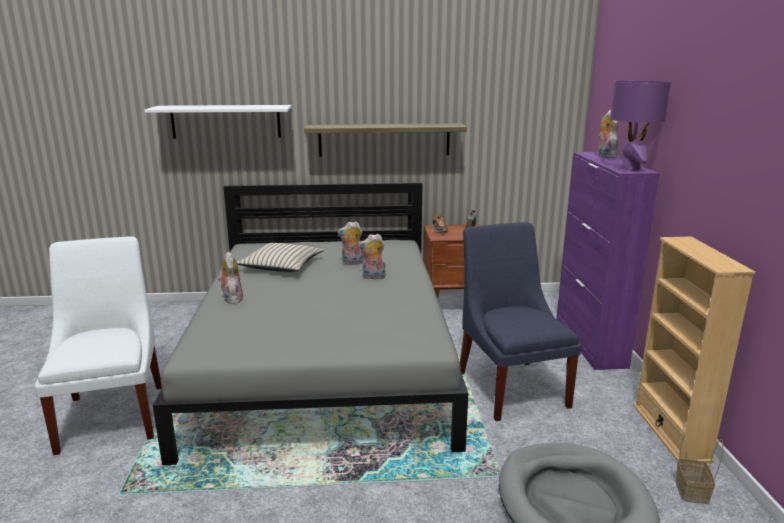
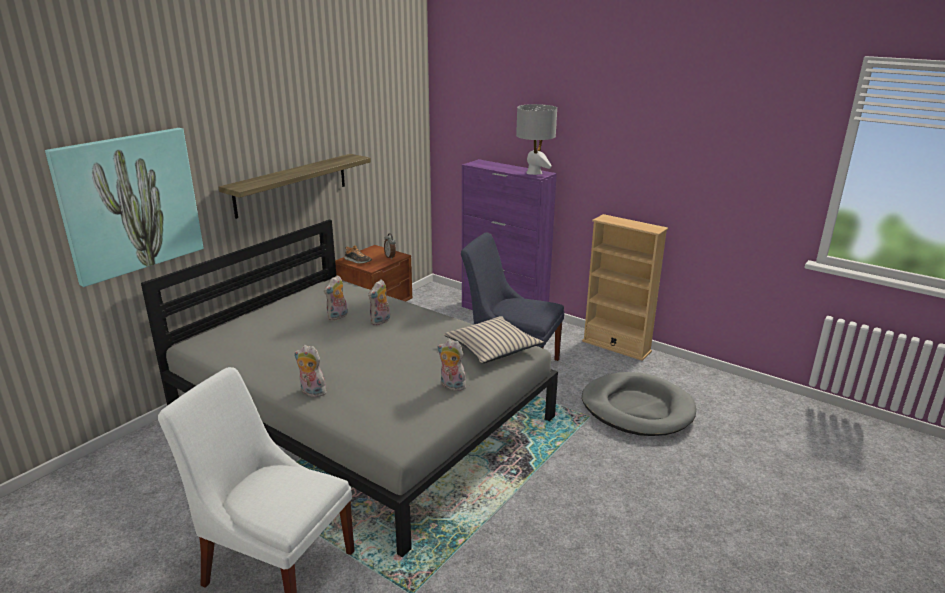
camera: 50 degrees left, 5 degrees up
white shelf [144,105,291,139] -> picture [45,128,204,287]
beige pillow [236,243,324,272] -> beige pillow moved to [444,316,544,363]
plush toy [598,110,618,158] -> plush toy moved to [437,339,466,391]
purple table lamp [610,80,671,170] -> grey table lamp [516,104,557,175]
basket [675,435,723,504] -> none

